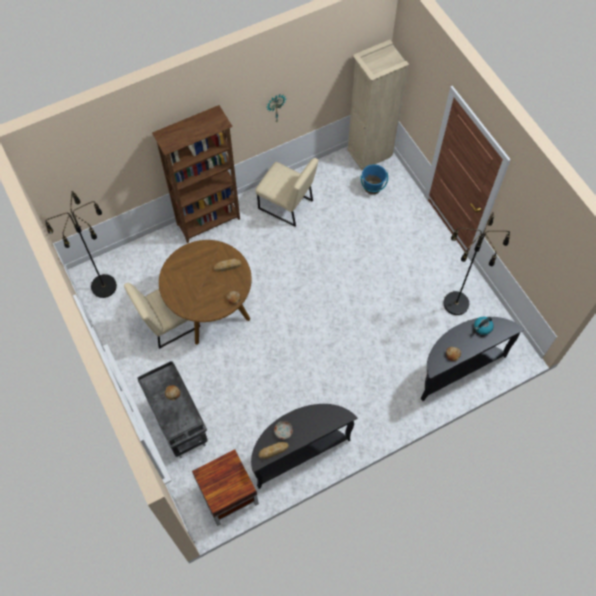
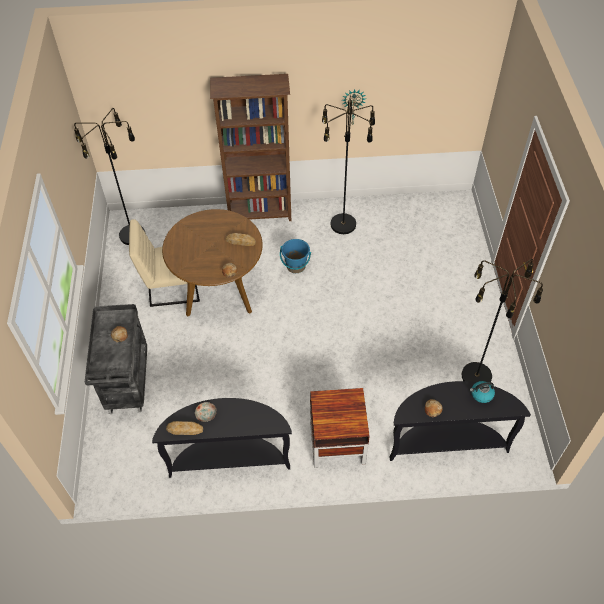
camera: 25 degrees right, 10 degrees down
nightstand [192,449,259,526] -> nightstand moved to [310,388,370,468]
beige chair [255,158,318,227] -> floor lamp [322,96,375,234]
beige cabinet [348,40,409,170] -> none
blue bucket [361,164,388,195] -> blue bucket moved to [280,239,311,273]

